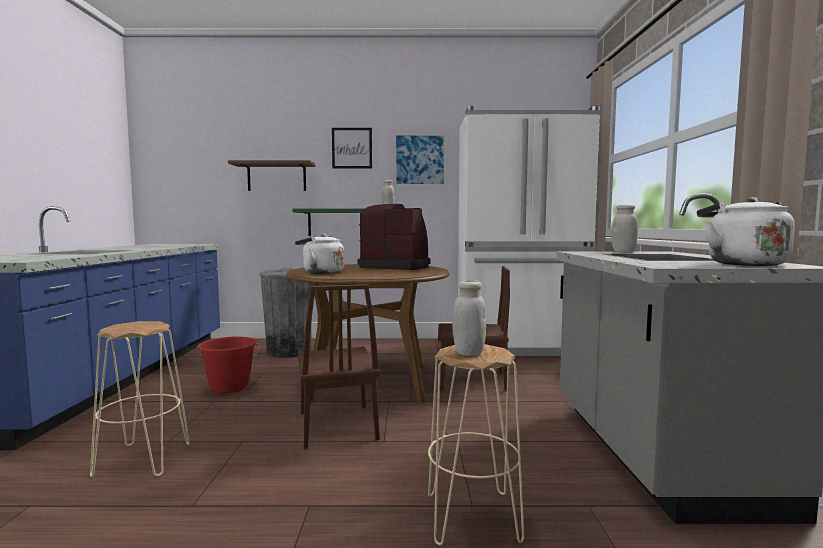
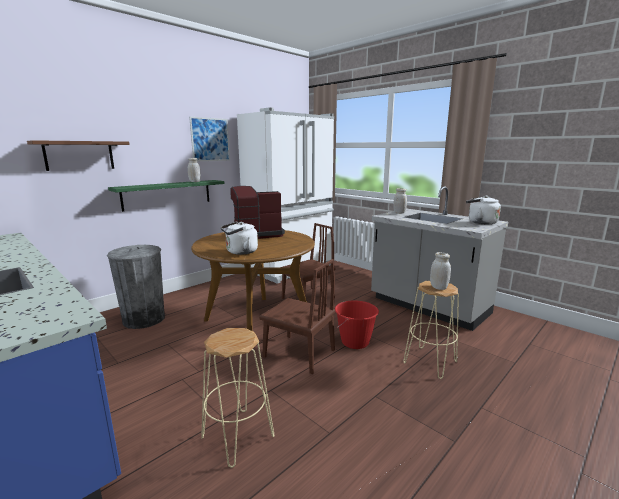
camera: 45 degrees left, 10 degrees up
red bucket [197,336,258,394] -> red bucket moved to [335,300,379,349]
picture [332,128,372,169] -> none

